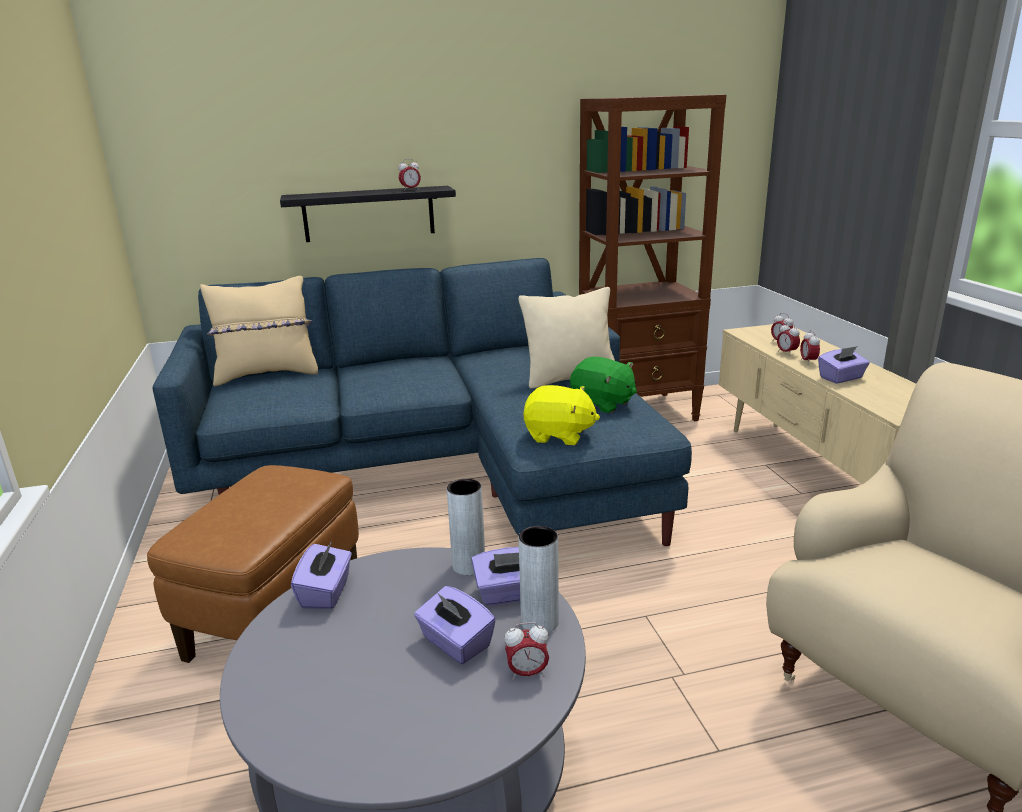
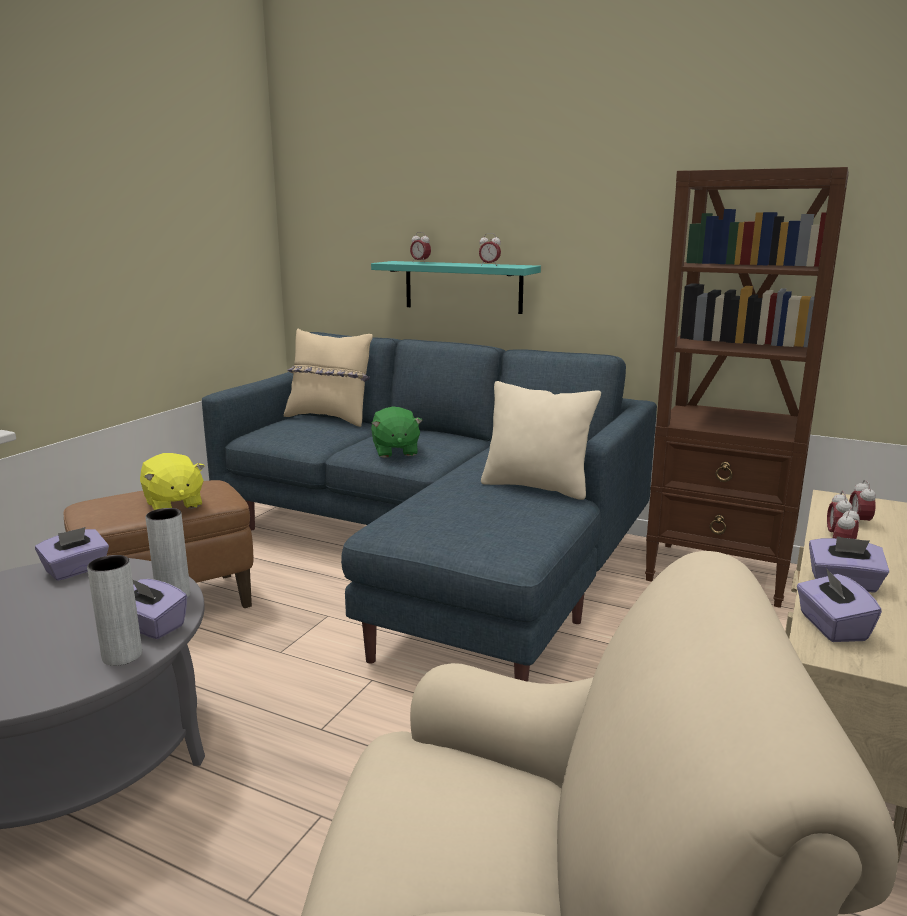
camera: 40 degrees right, 5 degrees down
black shelf [280,186,456,242] -> turquoise shelf [371,261,541,314]
purple tissue box [414,586,496,664] -> purple tissue box moved to [797,568,882,642]
alarm clock [504,622,549,680] -> alarm clock moved to [410,232,431,263]
yellow plush toy [524,385,600,445] -> yellow plush toy moved to [140,453,205,510]
green plush toy [570,357,637,413] -> green plush toy moved to [371,406,423,458]

